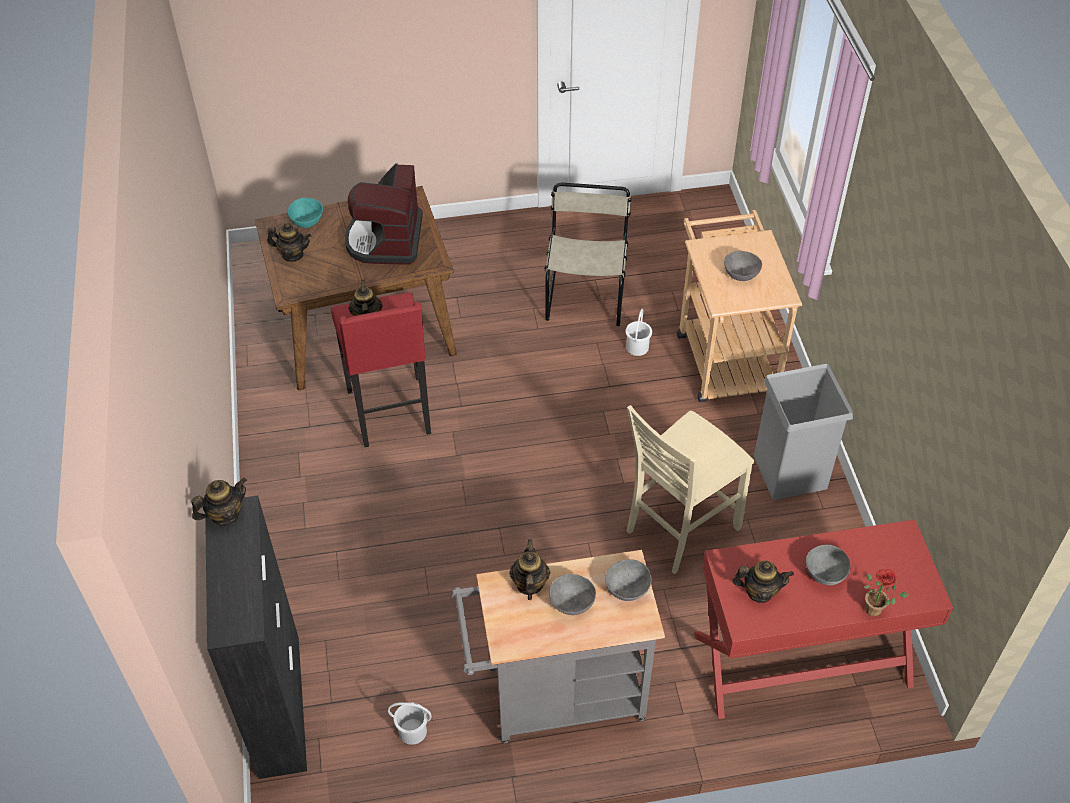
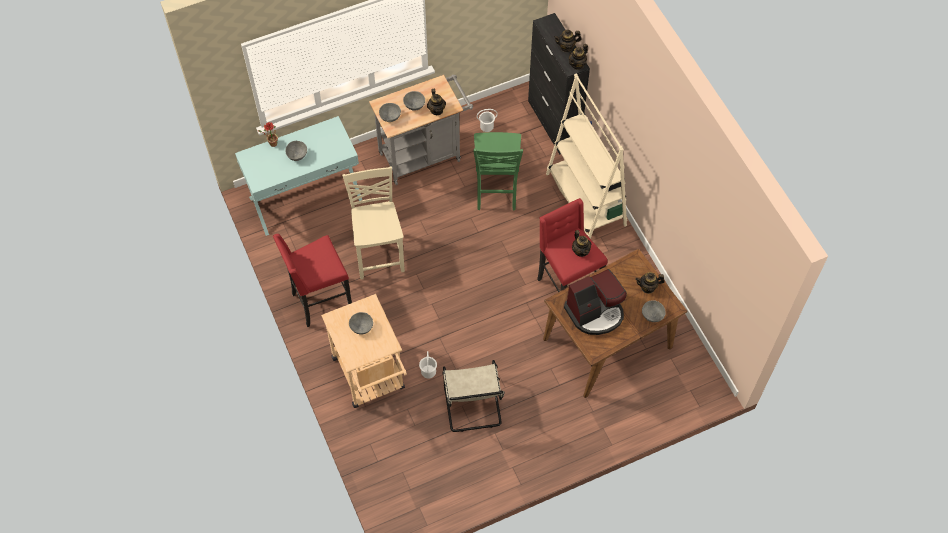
camera: 165 degrees right, 10 degrees up
turquoise bowl [288,198,323,228] -> grey bowl [642,300,666,322]
coffee machine [345,163,423,265] -> coffee machine turned 75 degrees clockwise [564,269,627,335]
beige chair [627,405,754,574] -> beige chair turned 45 degrees counterclockwise [342,166,405,280]
red console table [694,520,953,719] -> turquoise console table [235,116,362,236]
teapot [732,561,794,603] -> teapot moved to [554,30,581,52]
grey trash can [754,364,853,500] -> red stool [273,234,352,327]
none -> green chair [473,132,523,210]
none -> beige bookcase [546,73,627,239]

